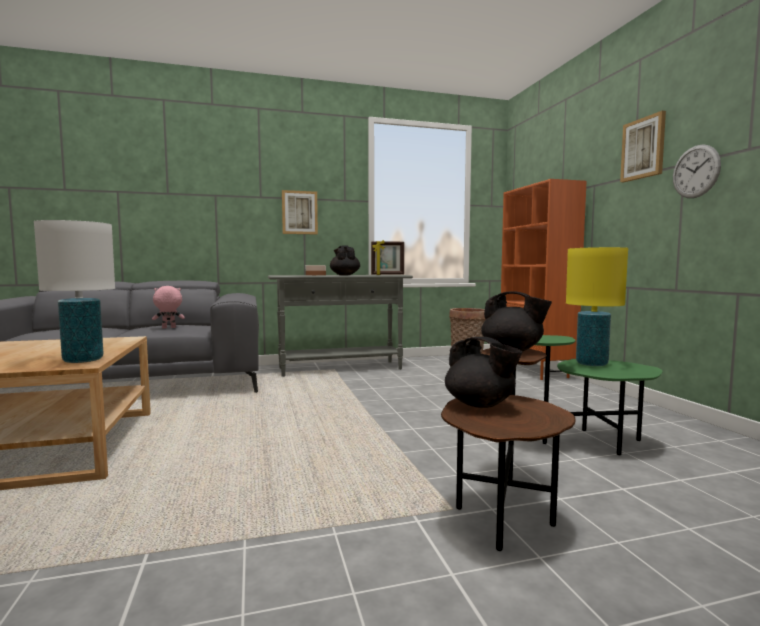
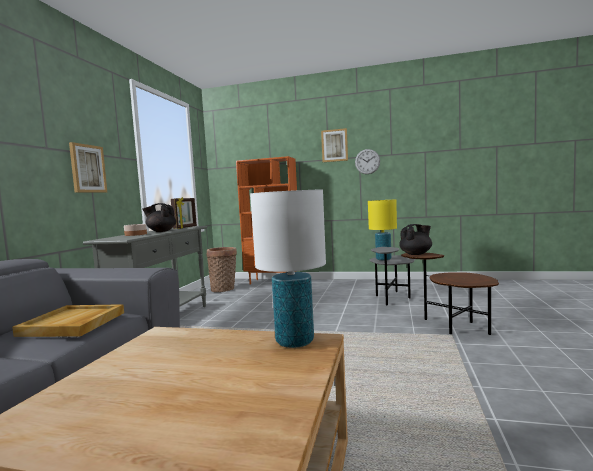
camera: 60 degrees left, 0 degrees up
pink plush toy [152,286,185,329] -> beige tray [12,304,124,337]
black teapot [445,337,523,408] -> none
green side table [535,335,663,455] -> grey side table [370,247,415,305]

